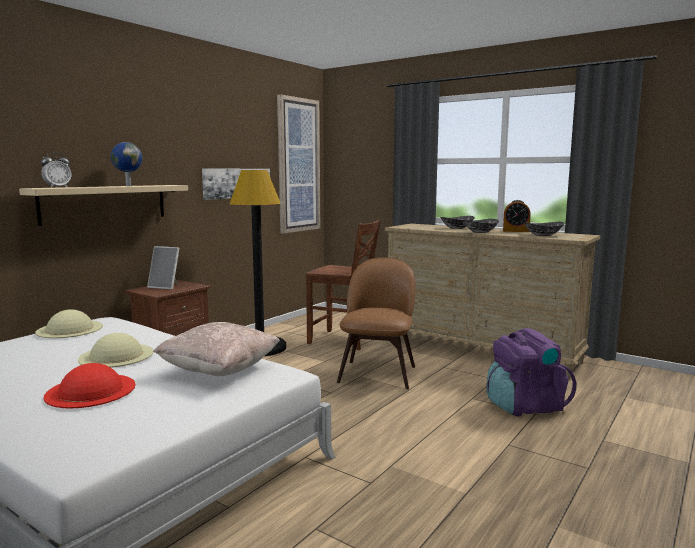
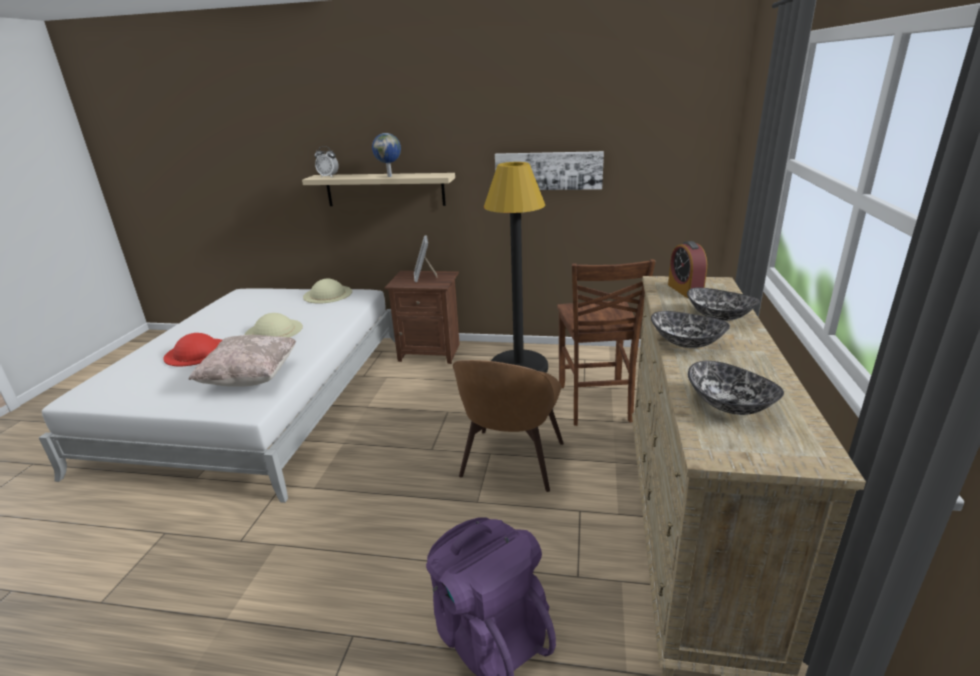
camera: 65 degrees right, 15 degrees up
picture [277,94,320,234] -> none
brown chair [337,258,415,389] -> brown chair turned 120 degrees clockwise [453,360,564,492]
alarm clock [503,200,531,232] -> alarm clock moved to [668,241,707,298]

